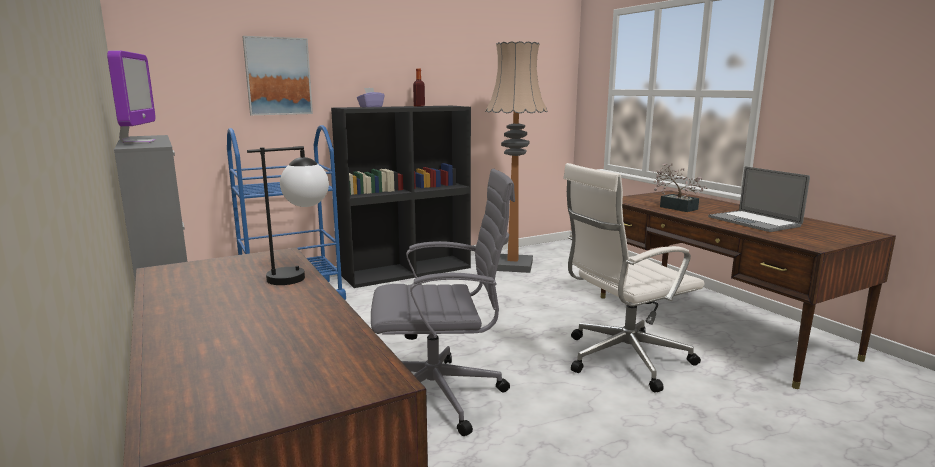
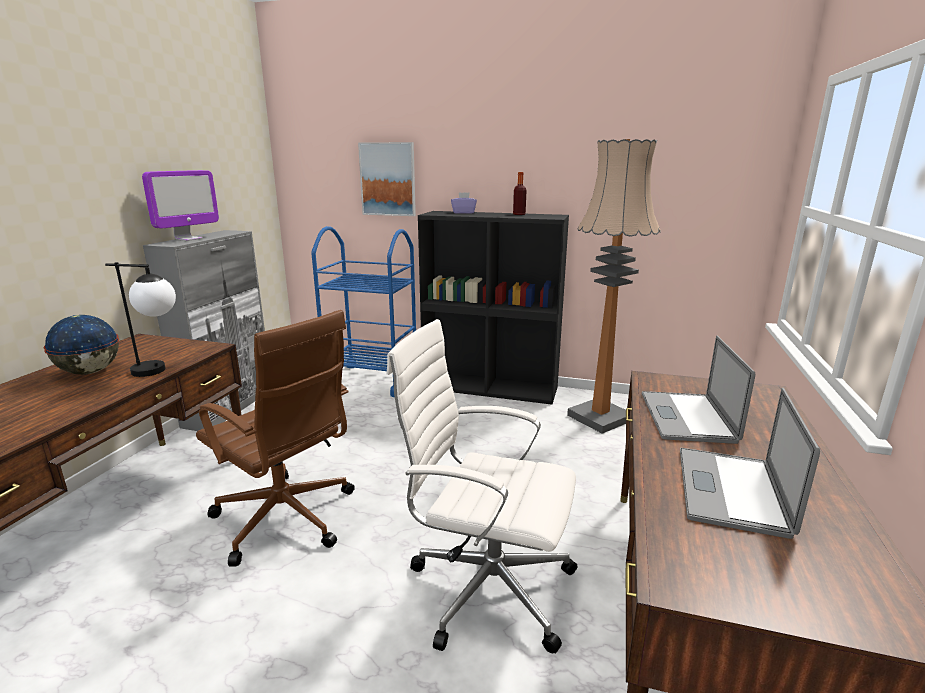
camera: 45 degrees right, 5 degrees up
grey office chair [371,169,515,436] -> brown office chair [196,310,355,566]
potted plant [653,163,707,212] -> laptop [642,335,755,444]
none -> globe [44,315,119,375]

